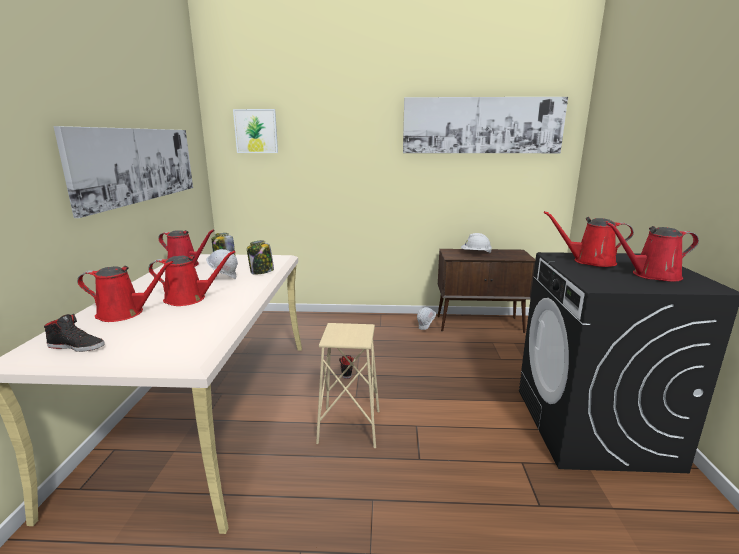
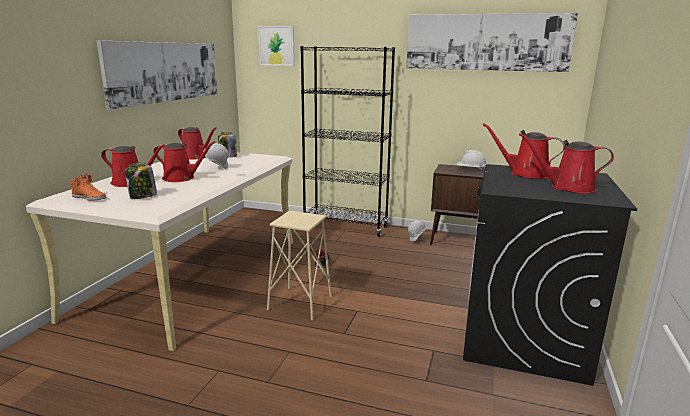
camera: 15 degrees right, 0 degrees up
black shoe [44,314,105,352] -> orange shoe [70,174,106,201]
jar [247,240,274,274] -> jar moved to [125,162,157,199]
none -> black bookcase [301,46,395,237]

